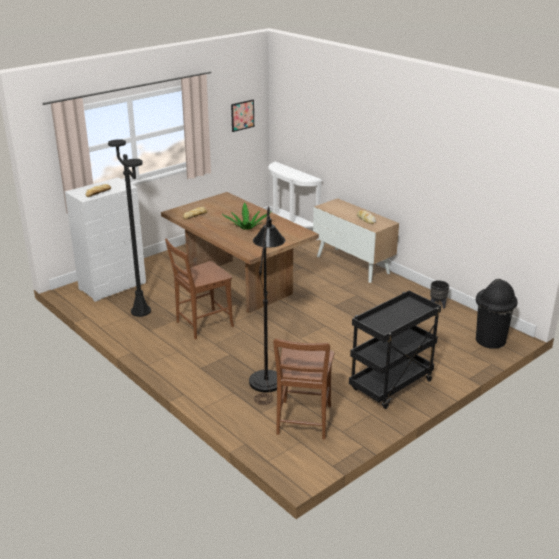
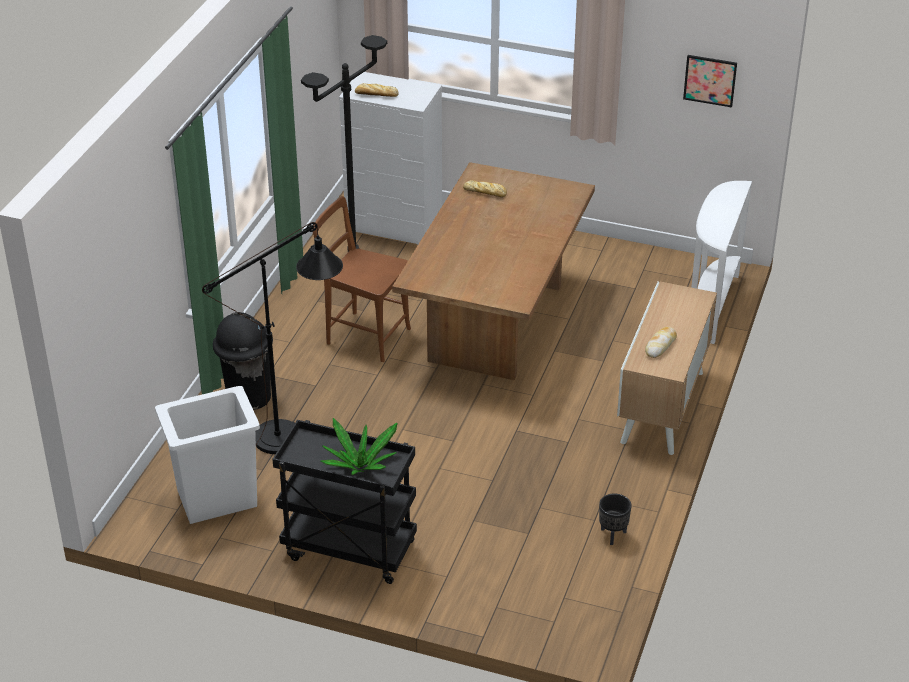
camera: 60 degrees right, 10 degrees up
potted plant [222,202,271,230] -> potted plant moved to [320,418,398,475]
brown chair [273,338,334,440] -> white trash can [155,386,260,524]
black trash can [476,279,518,349] -> black trash can moved to [213,312,273,410]

